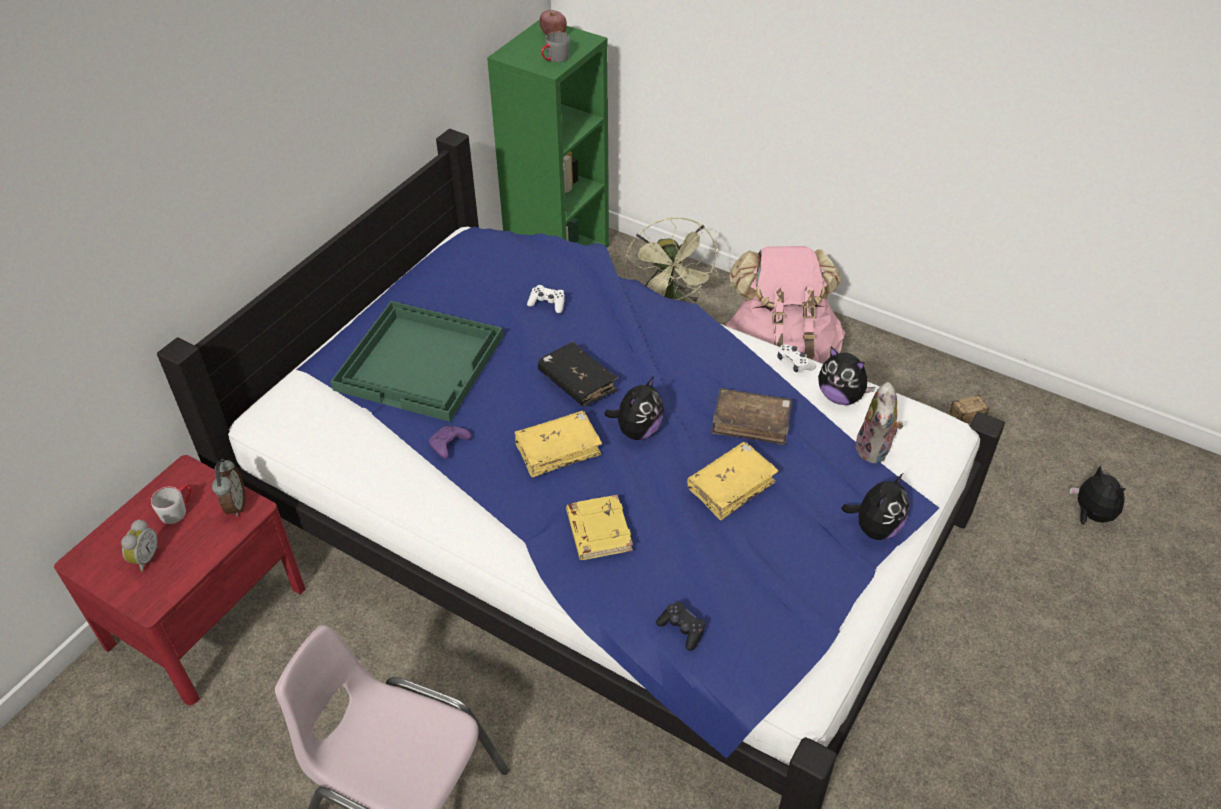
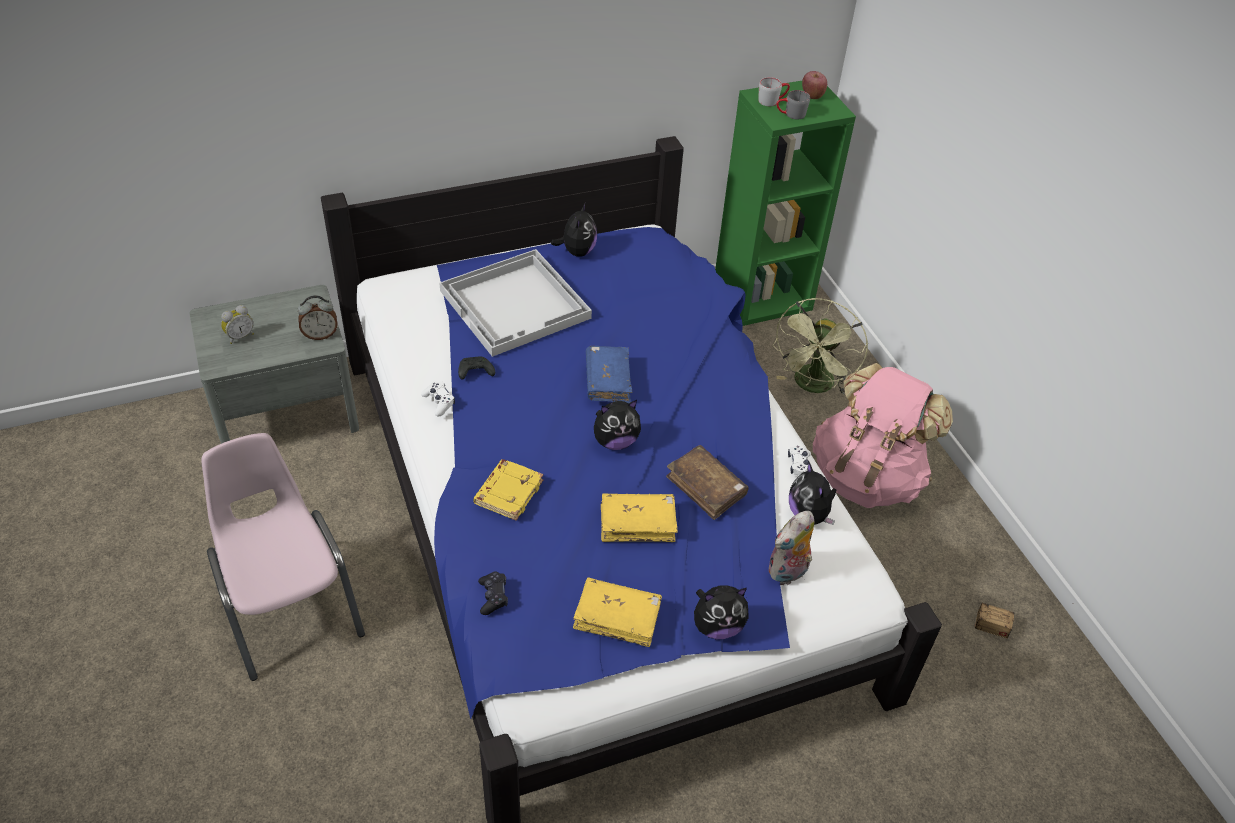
camera: 35 degrees right, 0 degrees up
red nightstand [54,455,305,705] -> grey nightstand [189,285,359,444]
grey mug [151,484,191,524] -> grey mug moved to [758,77,790,106]
alarm clock [212,459,245,517] -> alarm clock turned 45 degrees clockwise [298,295,337,340]
green tray [330,301,503,422] -> white tray [439,249,592,357]
purple game controller [429,426,472,459] -> black game controller [458,357,495,379]
yellow book [515,411,602,478] -> yellow book moved to [573,577,662,647]
white game controller [527,285,564,313] -> white game controller moved to [421,381,455,417]
black book [538,342,618,407] -> blue book [586,346,632,403]
plush toy [1069,465,1126,525] -> plush toy moved to [551,202,597,256]

